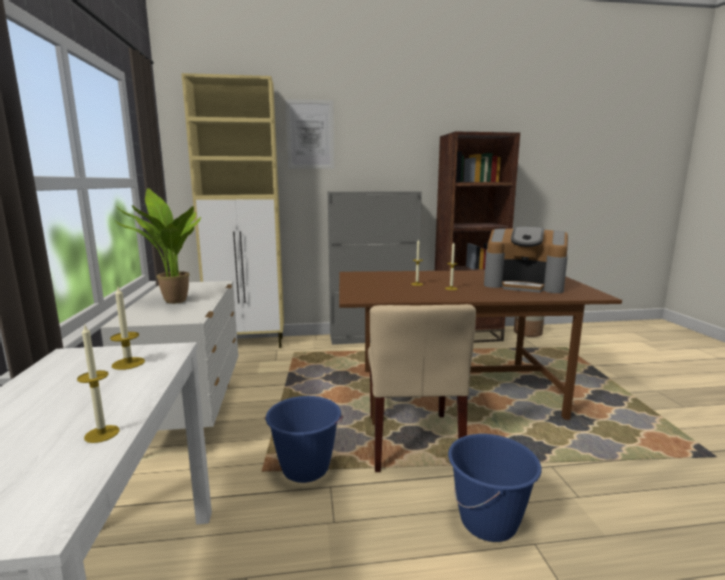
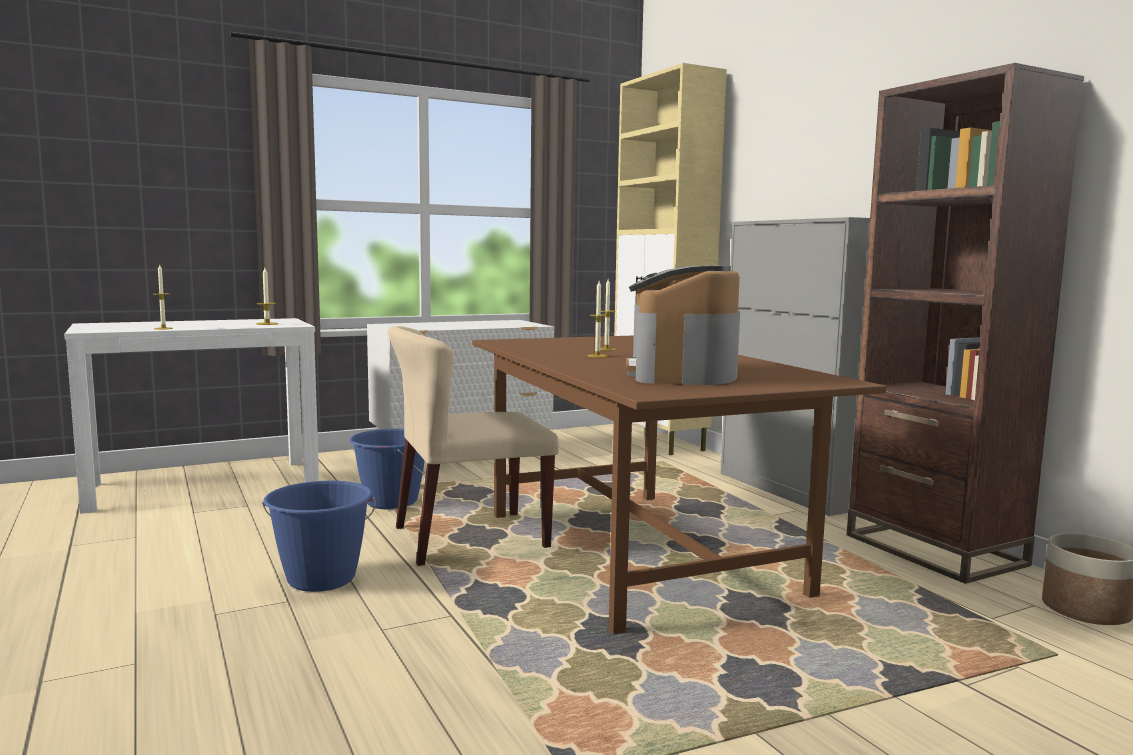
camera: 70 degrees right, 5 degrees down
potted plant [115,188,201,304] -> none
picture [285,99,334,169] -> none

